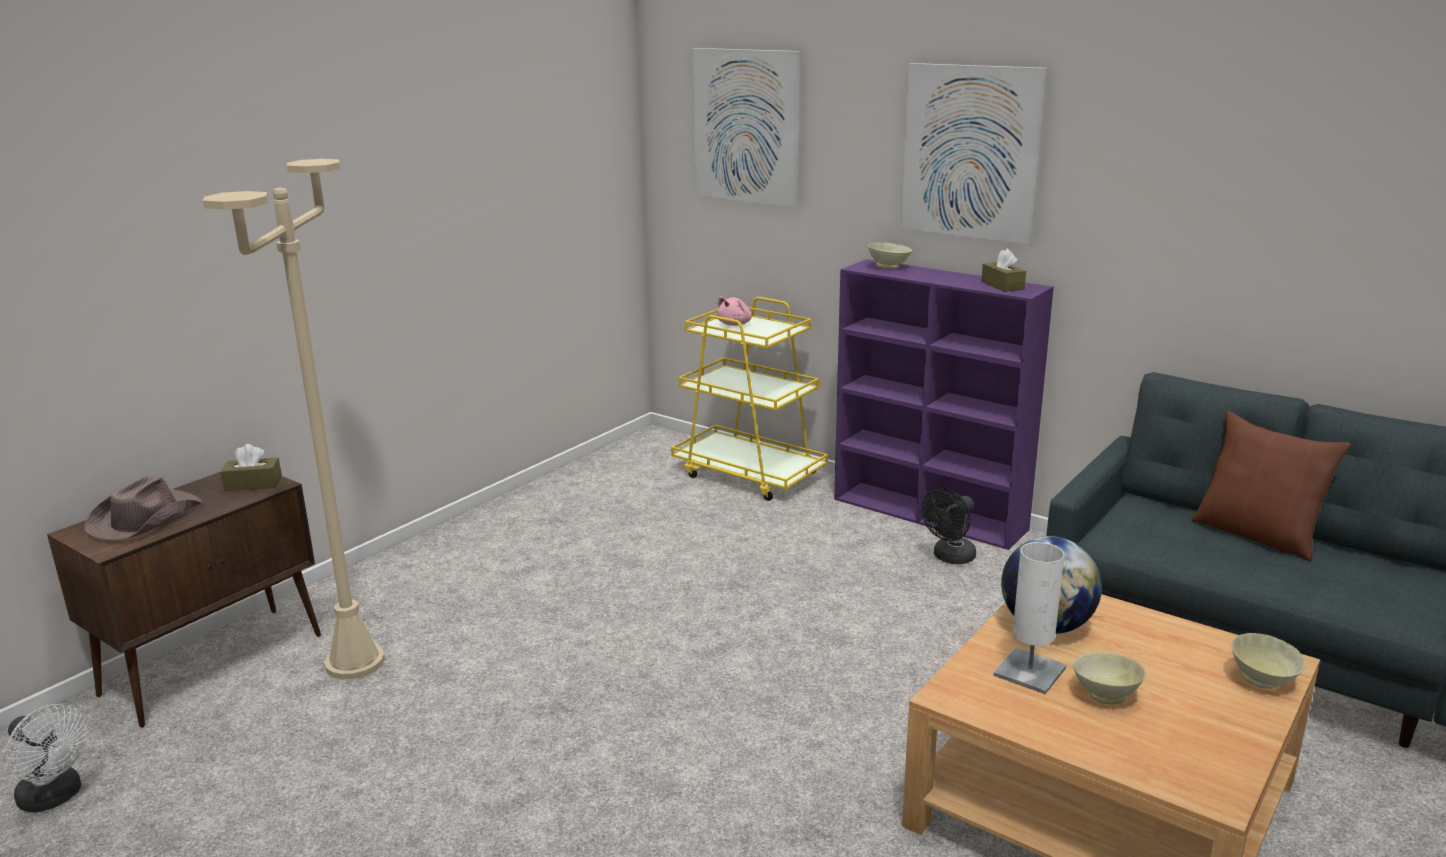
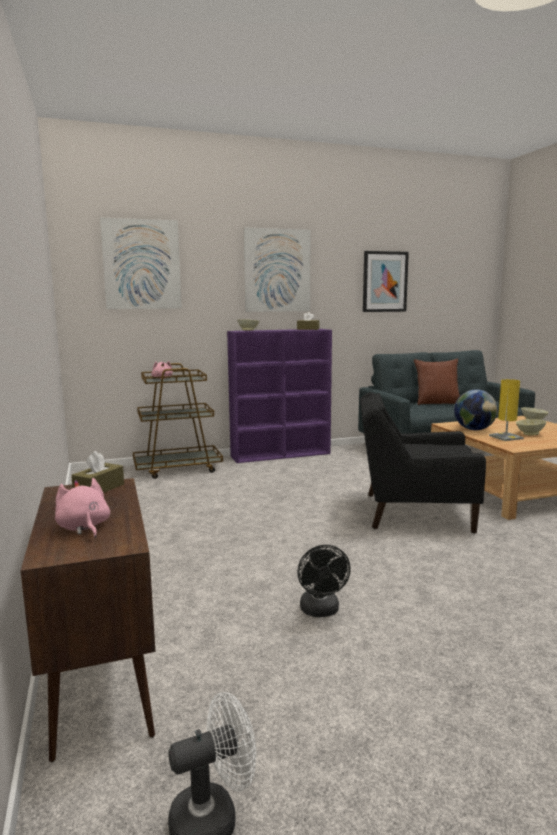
camera: 55 degrees left, 10 degrees down
brown hat [84,476,202,541] -> pink plush toy [55,478,110,538]
beige floor lamp [203,159,385,679] -> none
yellow cart [671,297,828,501] -> brown cart [133,363,223,479]
black fan [922,488,976,564] -> black fan moved to [297,545,351,617]
white table lamp [993,542,1066,694] -> yellow table lamp [489,379,524,441]
none -> black armchair [360,392,486,533]
none -> picture [363,251,409,312]

